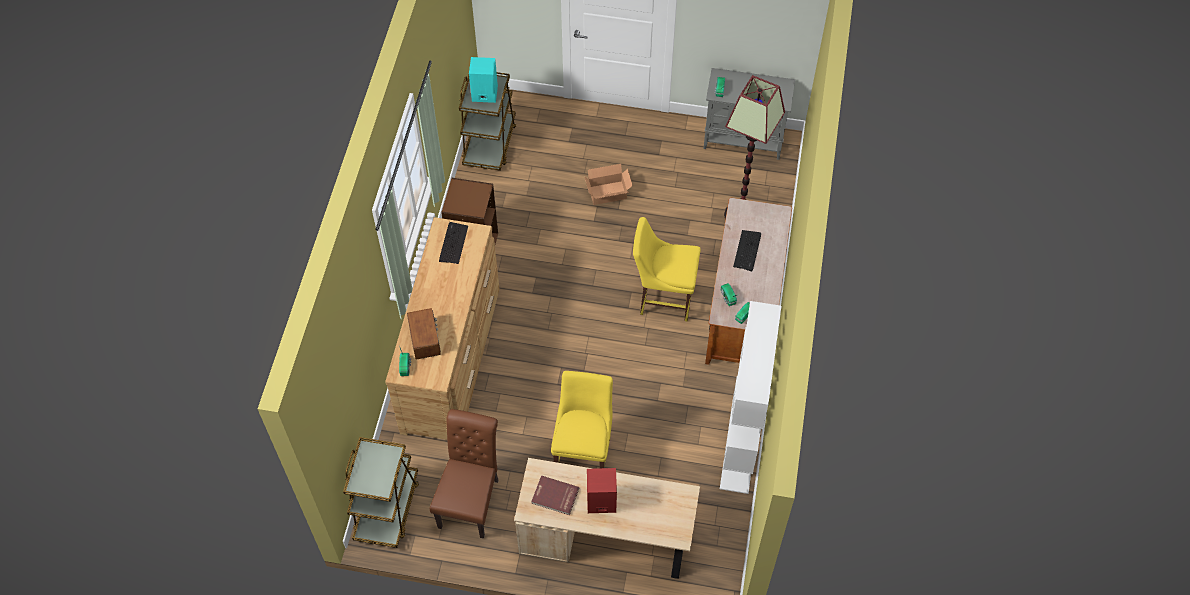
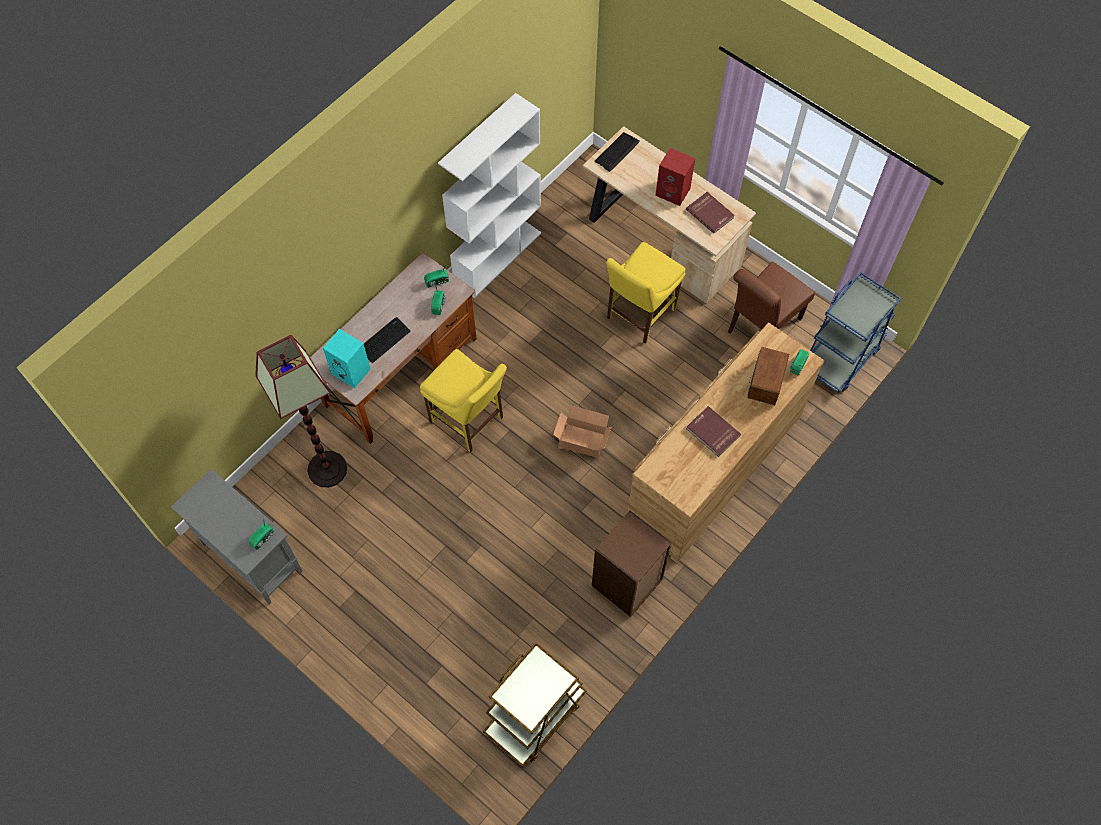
camera: 150 degrees left, 5 degrees up
brown cart [343,437,419,548] -> blue cart [810,272,901,393]
keyboard [439,222,468,264] -> keyboard moved to [594,132,640,172]
turquoise speaker [469,57,498,103] -> turquoise speaker moved to [323,329,370,388]
cardboard box [584,164,633,205] -> cardboard box moved to [553,405,612,458]
none -> red book [686,406,741,457]

